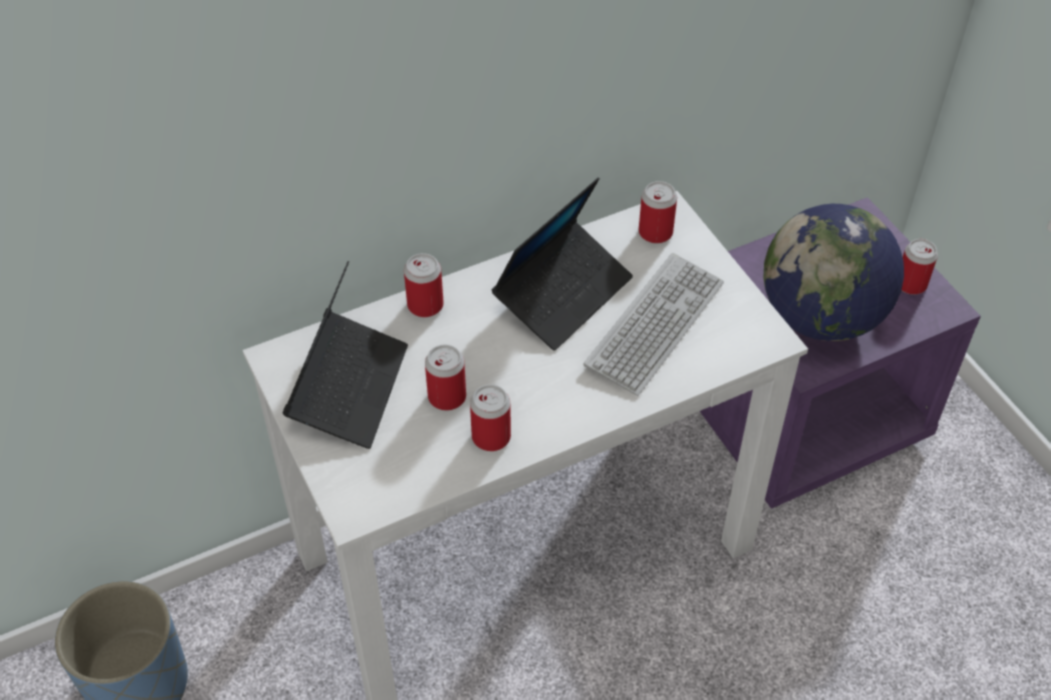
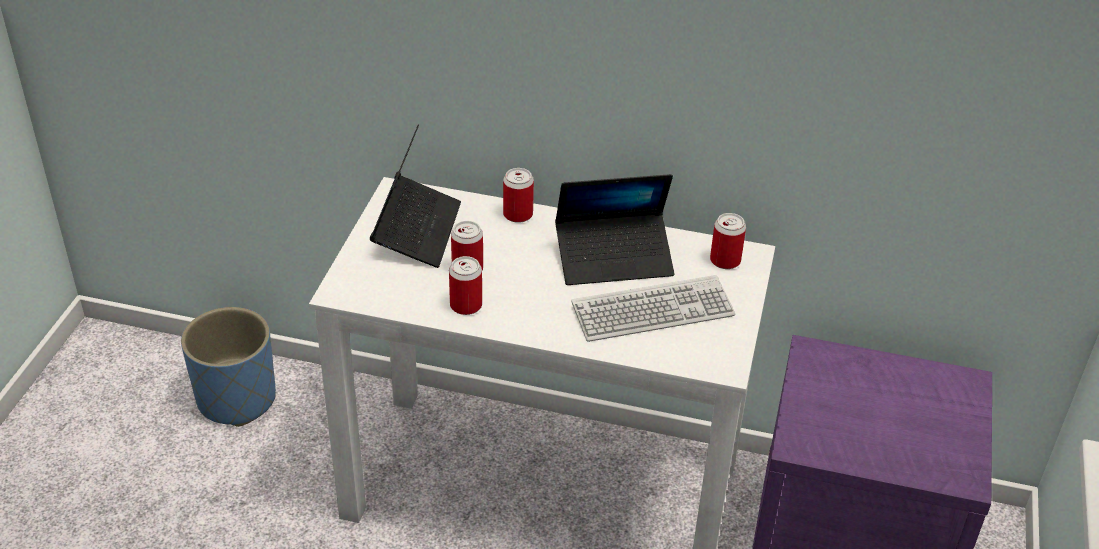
camera: 40 degrees right, 10 degrees down
laptop [283,261,408,449] -> laptop turned 45 degrees counterclockwise [370,124,461,268]
globe [763,204,904,341] -> none
can [901,239,938,295] -> none

